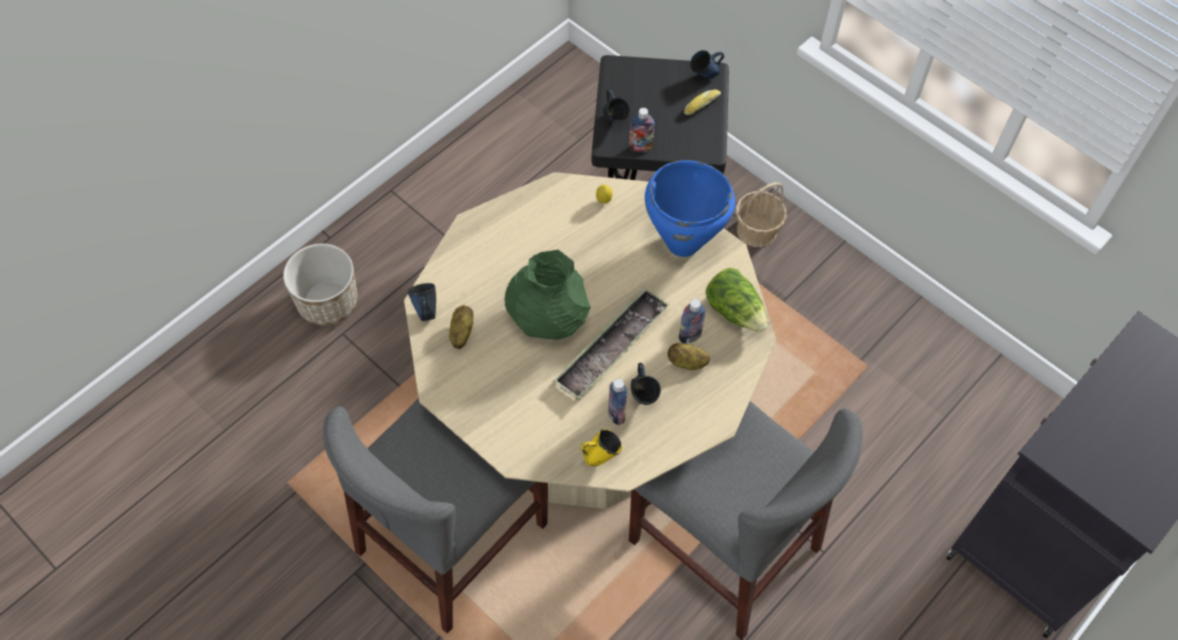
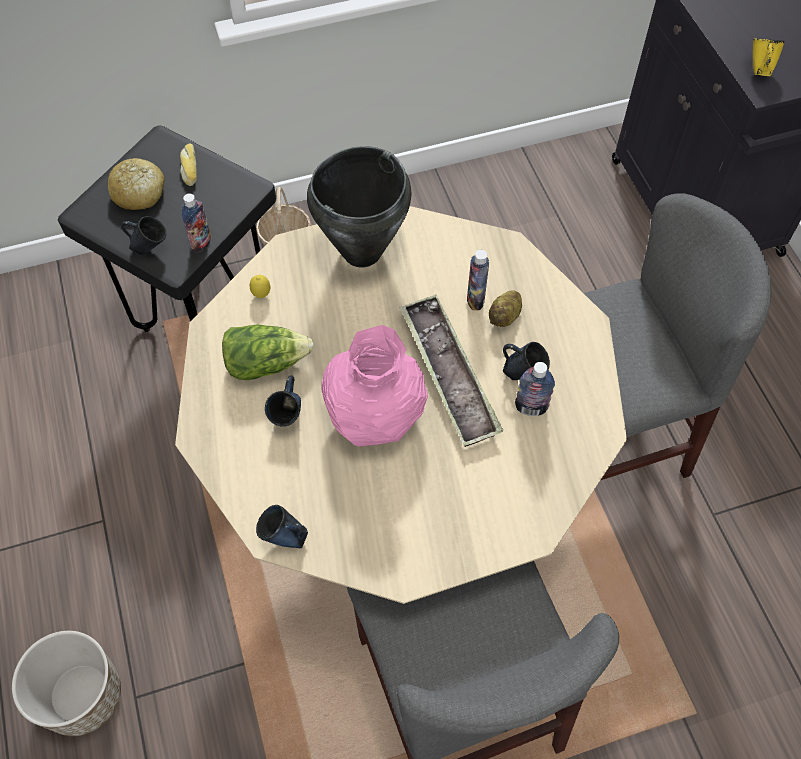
camera: 60 degrees left, 0 degrees up
potato [449,305,474,349] -> none
green vase [504,250,591,340] -> pink vase [321,325,428,446]
yellow mug [581,429,622,467] -> yellow mug moved to [753,38,784,76]
blue cooking pot [645,160,735,257] -> black cooking pot [307,146,411,267]
blue mug [690,50,724,79] -> blue mug moved to [265,375,301,427]
lettuce [706,268,767,332] -> lettuce moved to [222,324,314,380]
none -> bread [108,158,165,210]

